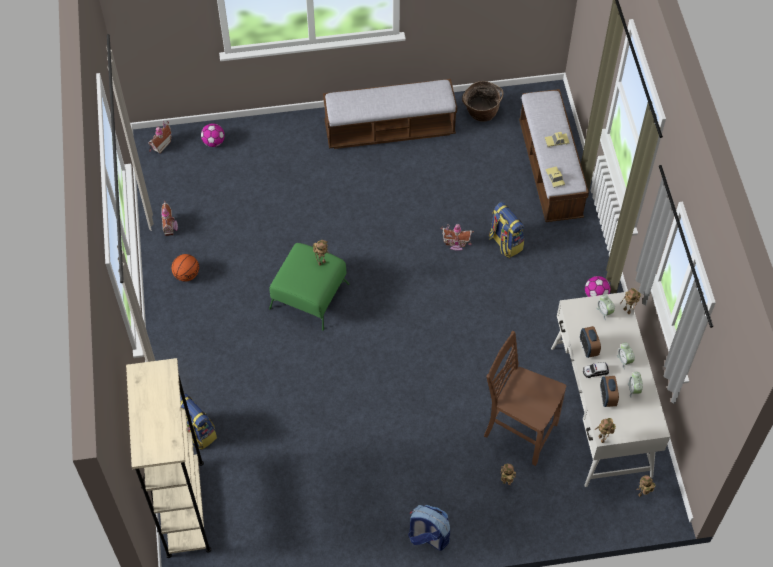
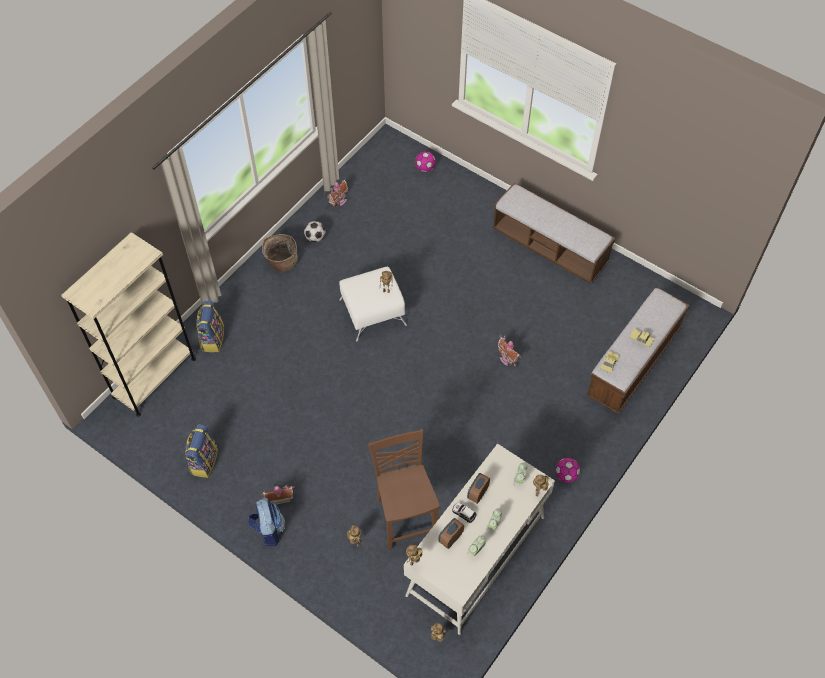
camera: 45 degrees right, 0 degrees up
toy house [149,121,172,153] -> toy house moved to [261,484,295,505]
basketball [172,254,199,282] -> football [304,221,326,242]
green ottoman [269,243,350,331] -> white ottoman [339,267,407,342]
basket [462,81,504,121] -> basket moved to [262,234,298,272]
backpack [489,202,524,258] -> backpack moved to [185,425,218,478]

